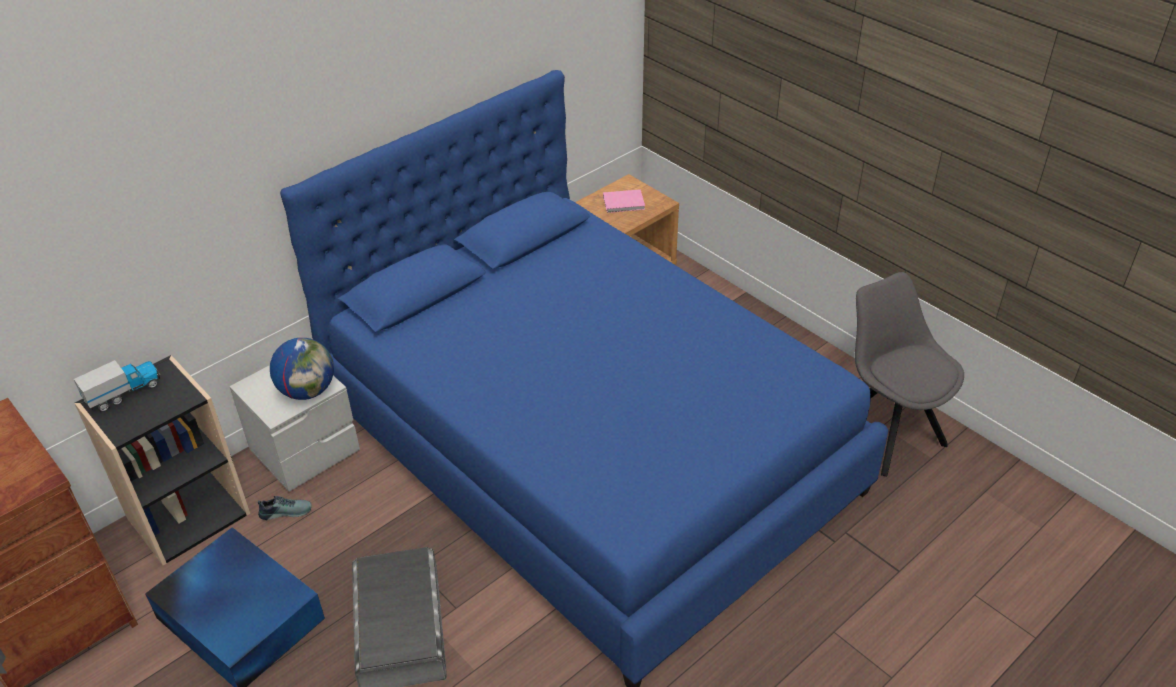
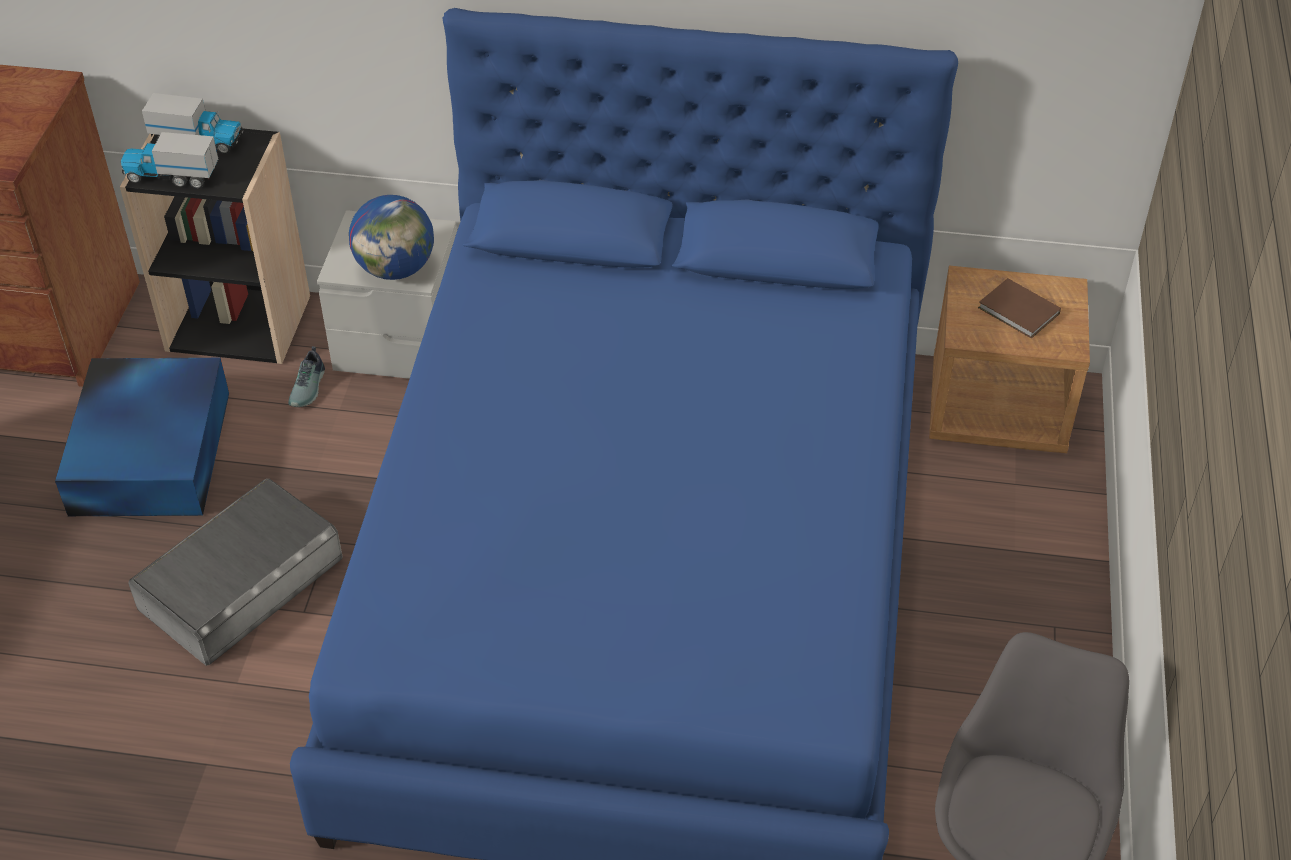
camera: 50 degrees right, 5 degrees up
shoe [258,496,312,520] -> shoe turned 60 degrees clockwise [288,346,325,407]
pink book [603,189,645,213] -> brown book [978,278,1061,338]
none -> toy truck [121,132,218,189]

